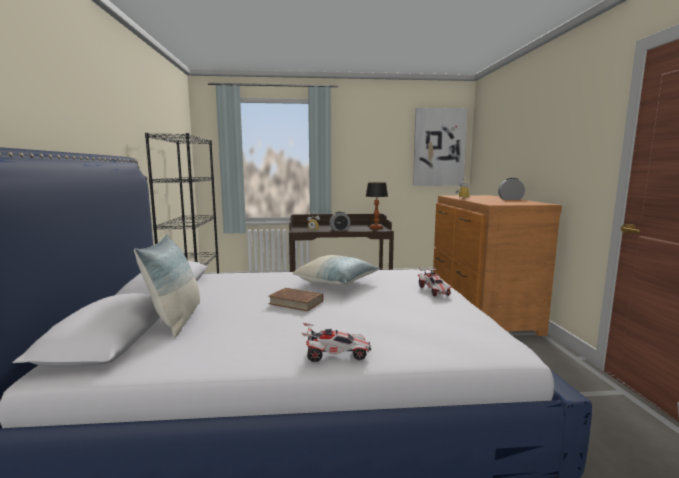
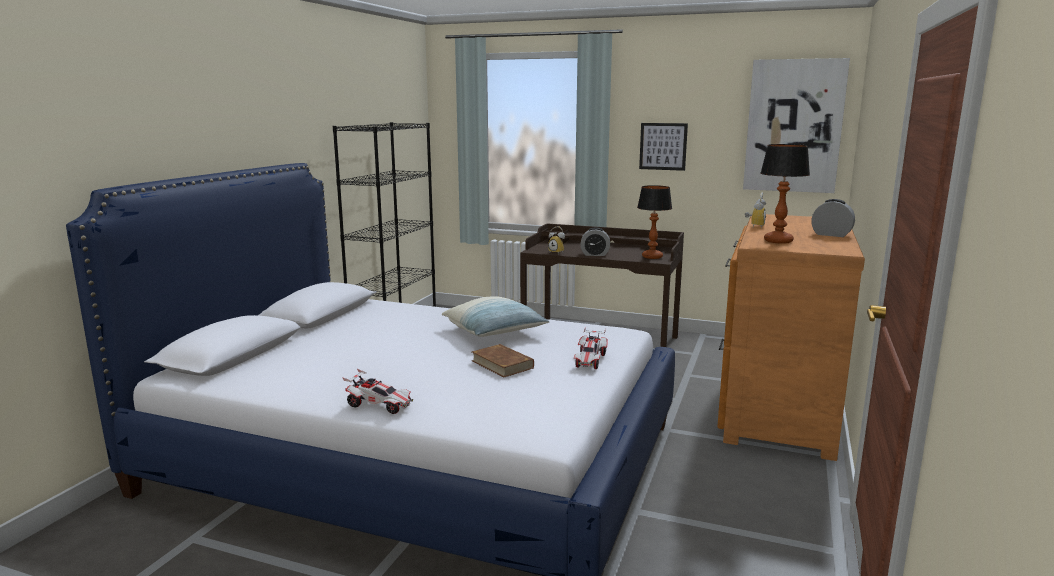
camera: 25 degrees right, 5 degrees up
pillow [134,234,200,337] -> none
brown book [269,288,323,311] -> brown book moved to [472,344,534,377]
none -> picture [639,123,688,171]
none -> table lamp [760,144,810,244]

